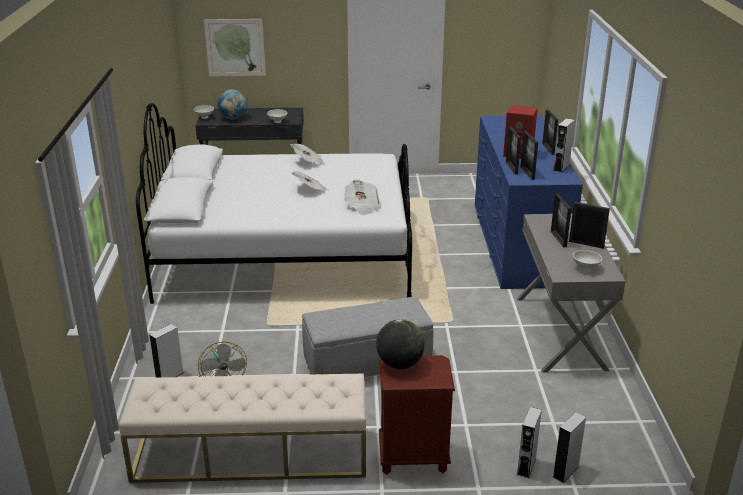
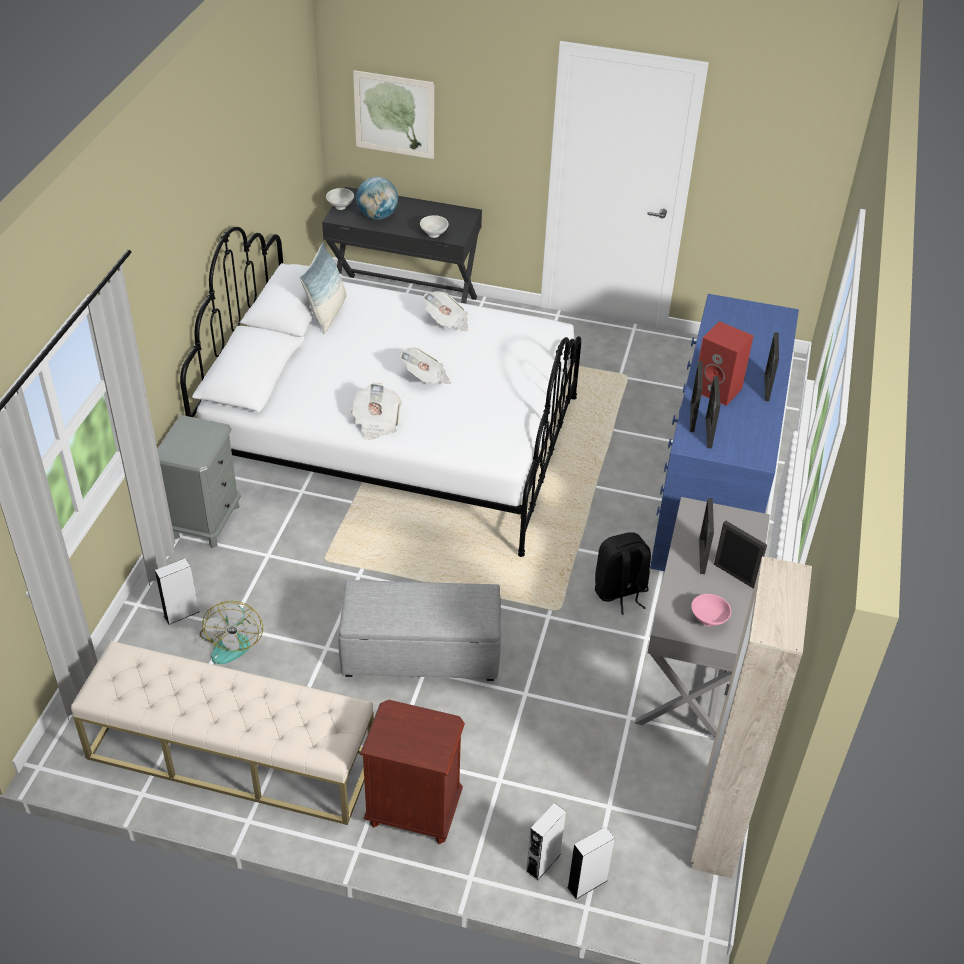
camera: 15 degrees right, 15 degrees up
newspaper [344,179,380,216] -> newspaper moved to [351,383,402,440]
globe [376,319,425,369] -> none
grey speaker [553,118,575,173] -> none
white bowl [573,250,602,271] -> pink bowl [691,594,731,626]
none -> grey nightstand [157,415,241,548]
none -> pillow [300,243,347,334]
none -> black backpack [595,532,651,615]
none -> beige wardrobe [691,557,812,879]

